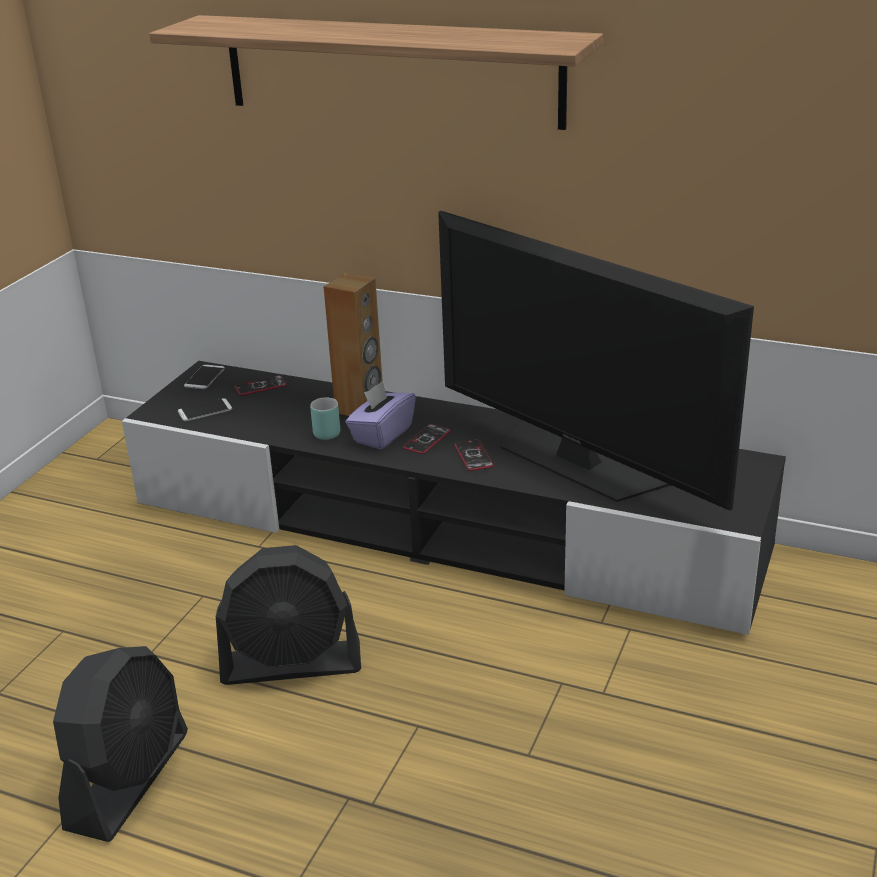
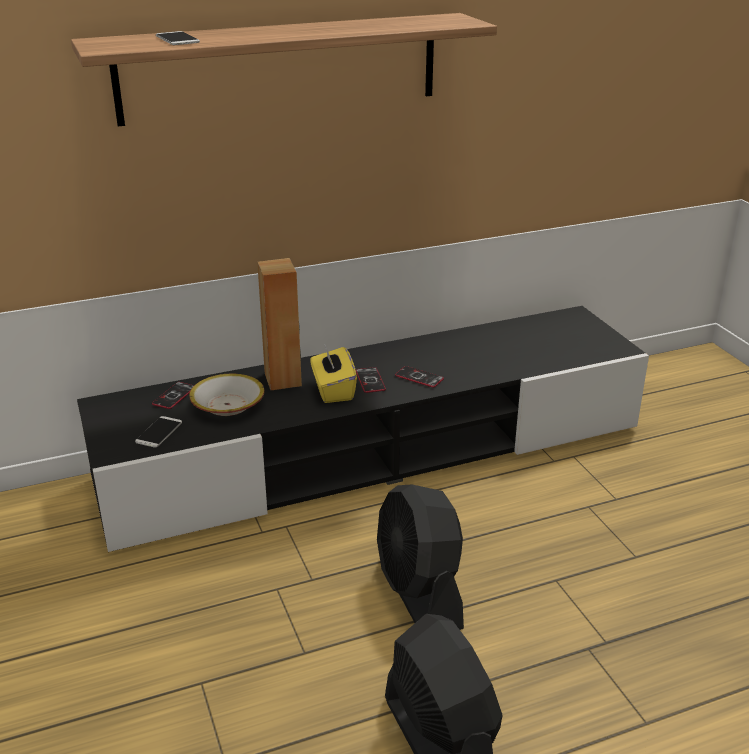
camera: 45 degrees left, 0 degrees up
phone [184,365,225,389] -> phone moved to [156,31,200,45]
black fan [216,545,361,685] -> black fan turned 120 degrees clockwise [377,484,464,630]
turquoise mug [310,397,340,440] -> none
purple tissue box [346,381,416,449] -> yellow tissue box [310,345,357,403]
television [438,211,754,511] -> none
none -> bowl [189,374,264,416]

